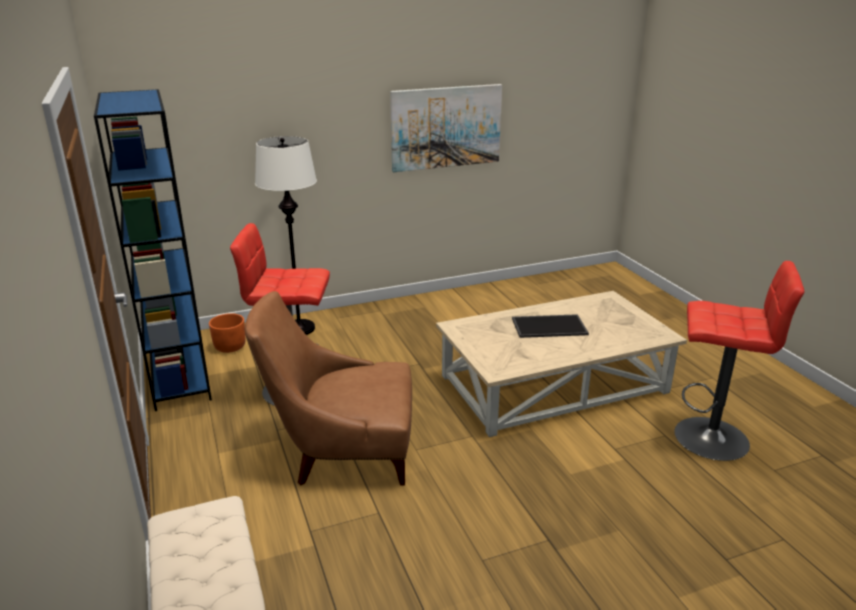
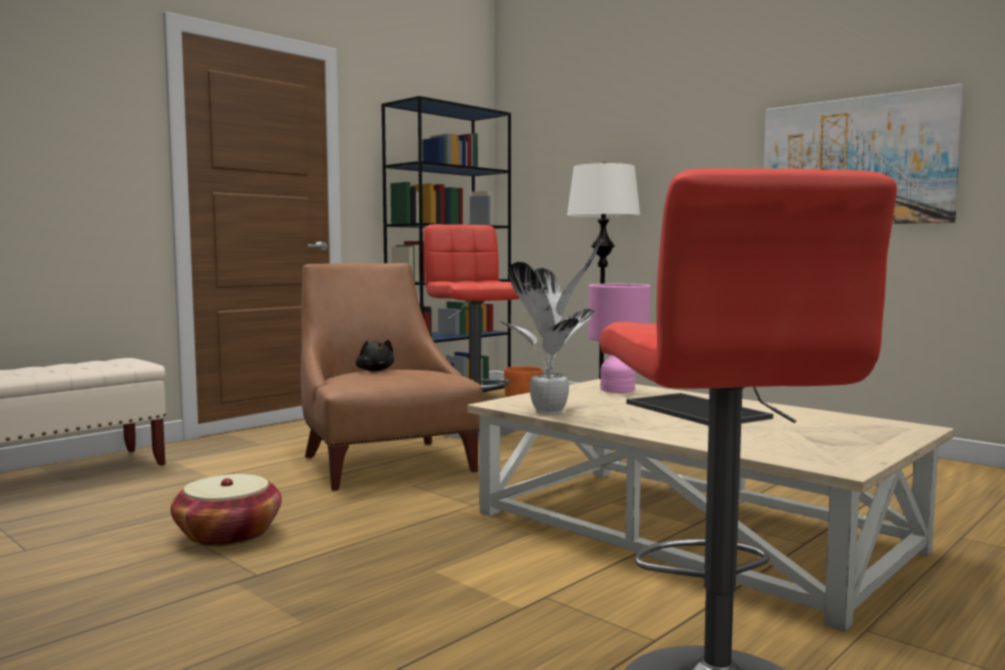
camera: 65 degrees right, 20 degrees down
none -> basket [171,474,282,547]
none -> black plush toy [356,340,394,371]
none -> potted plant [498,239,601,414]
none -> pink table lamp [588,284,650,393]

